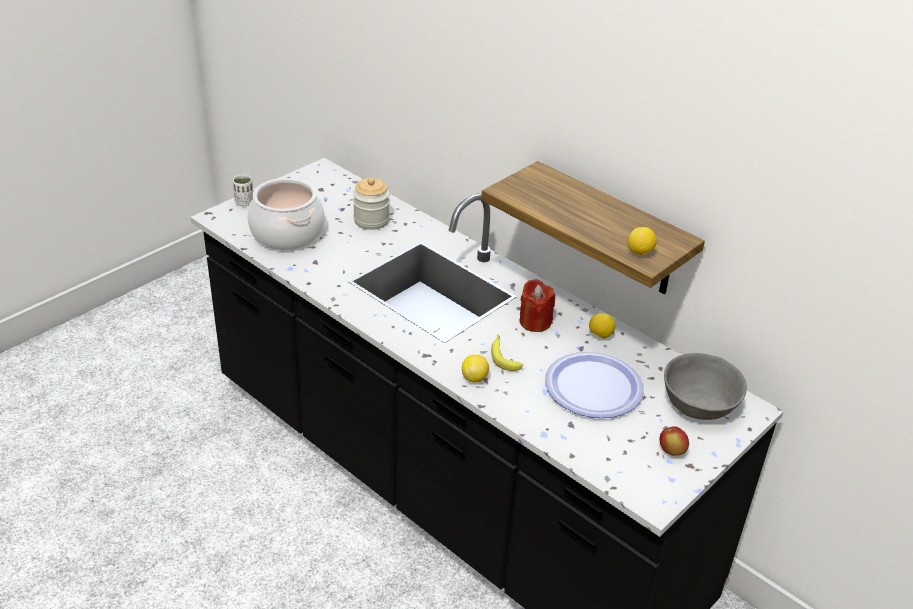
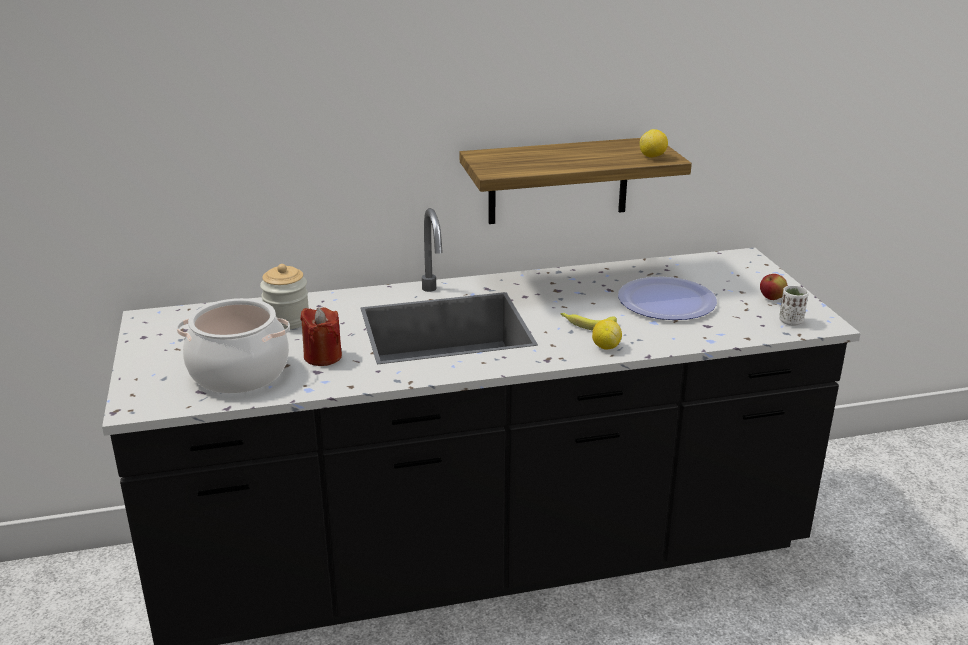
camera: 55 degrees left, 10 degrees down
white cup [233,174,253,206] -> white cup moved to [779,285,809,326]
red candle [520,279,555,332] -> red candle moved to [300,307,342,366]
lemon [589,313,616,339] -> none
grey bowl [664,353,747,420] -> none

